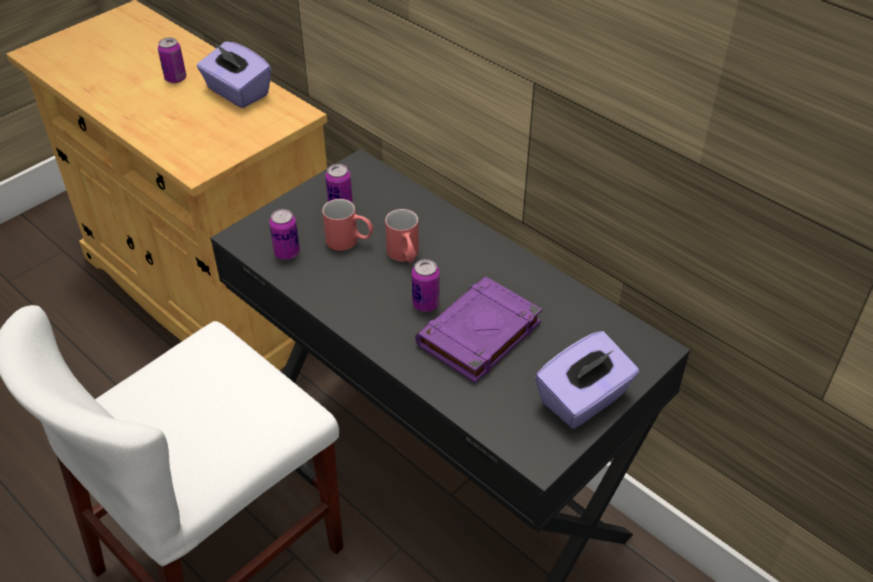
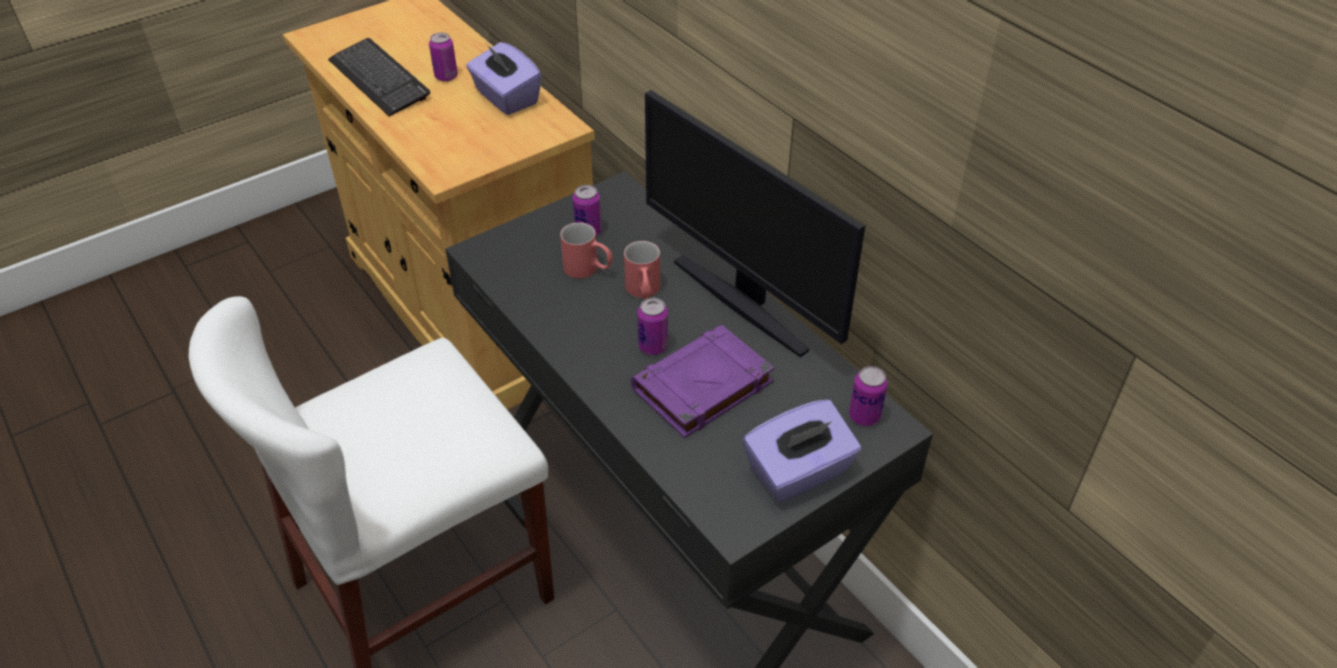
camera: 10 degrees right, 0 degrees up
can [269,209,300,260] -> can moved to [849,366,888,426]
none -> keyboard [328,38,430,117]
none -> monitor [645,90,866,357]

